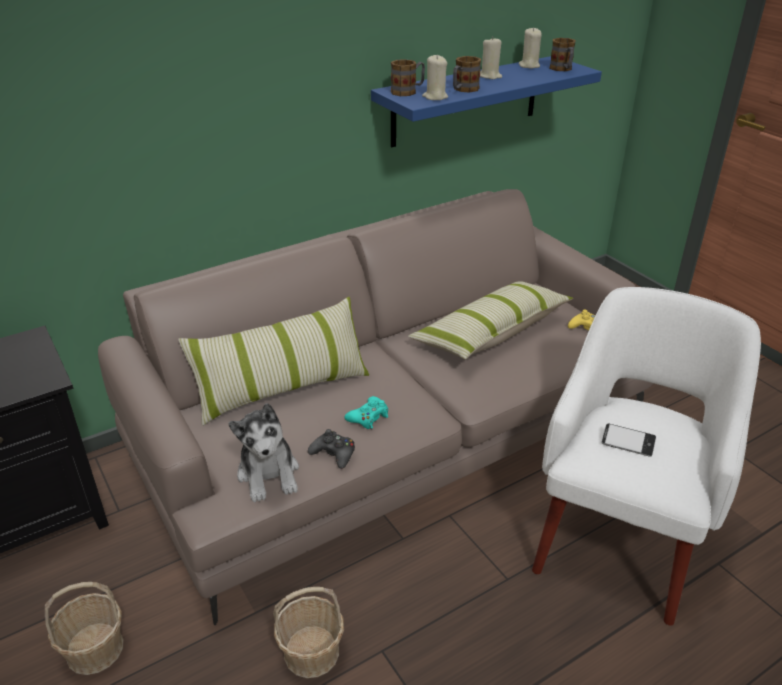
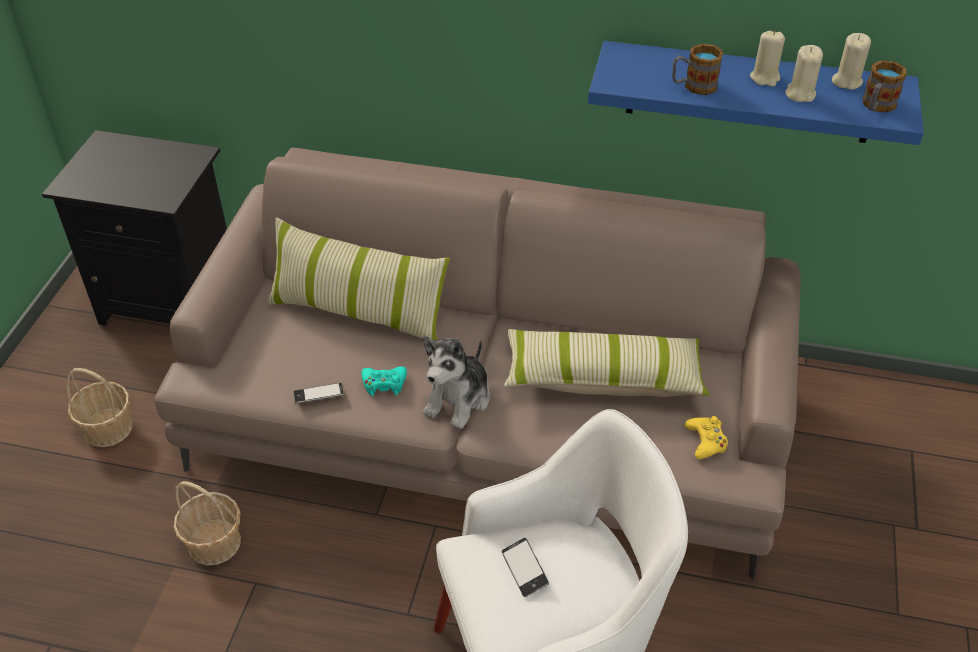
camera: 45 degrees right, 10 degrees up
plush toy [228,403,299,502] -> plush toy moved to [423,336,490,429]
black game controller [308,429,355,469] -> phone [294,383,344,404]
mug [391,59,425,96] -> none
beige candle [422,55,448,100] -> beige candle moved to [785,45,823,102]

